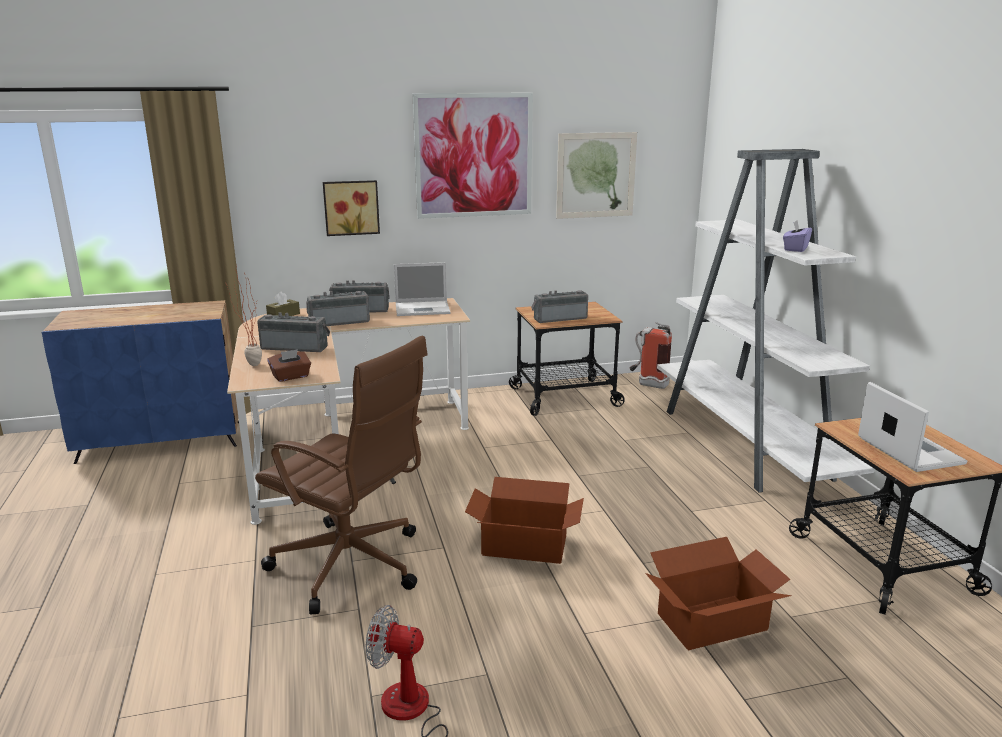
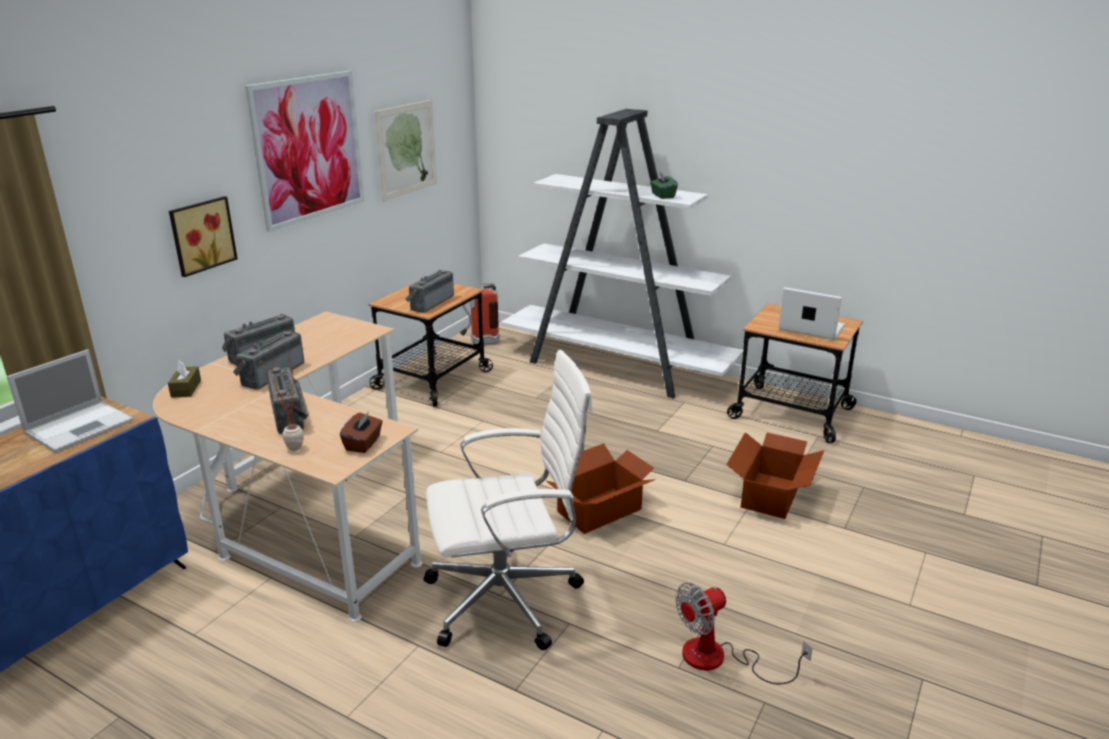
camera: 45 degrees left, 5 degrees up
brown office chair [255,336,428,615] -> white office chair [424,350,593,650]
radio [257,312,330,352] -> radio turned 105 degrees clockwise [266,366,309,434]
laptop [394,262,451,316] -> laptop moved to [7,349,133,453]
purple tissue box [783,220,812,252] -> green tissue box [650,172,678,199]

